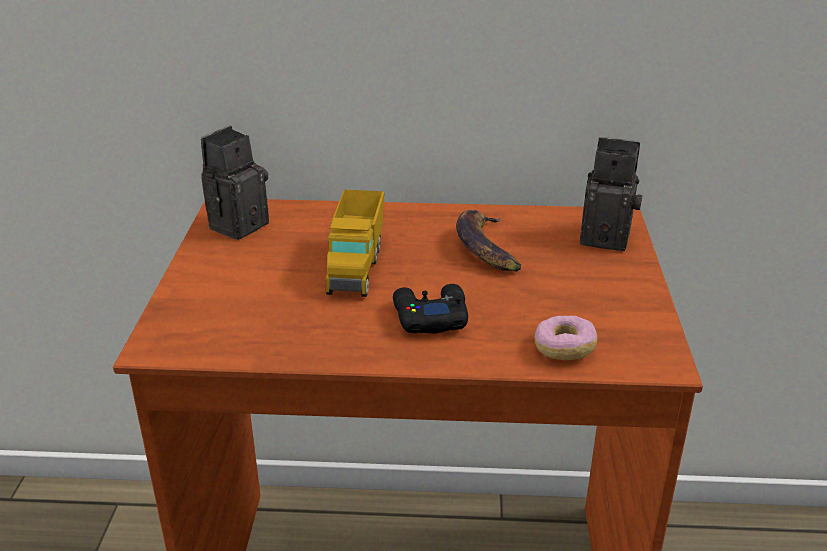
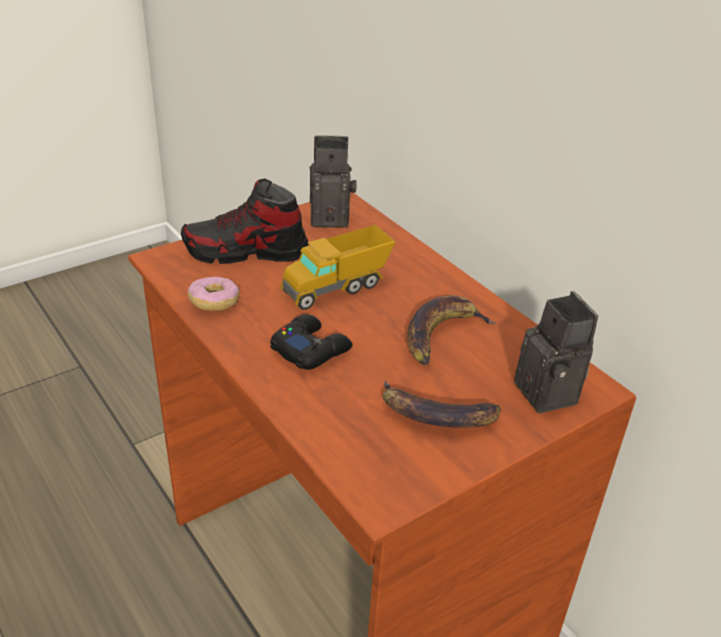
camera: 50 degrees right, 5 degrees up
donut [534,316,597,360] -> donut moved to [188,277,239,311]
none -> shoe [181,178,308,264]
none -> banana [383,381,501,428]

